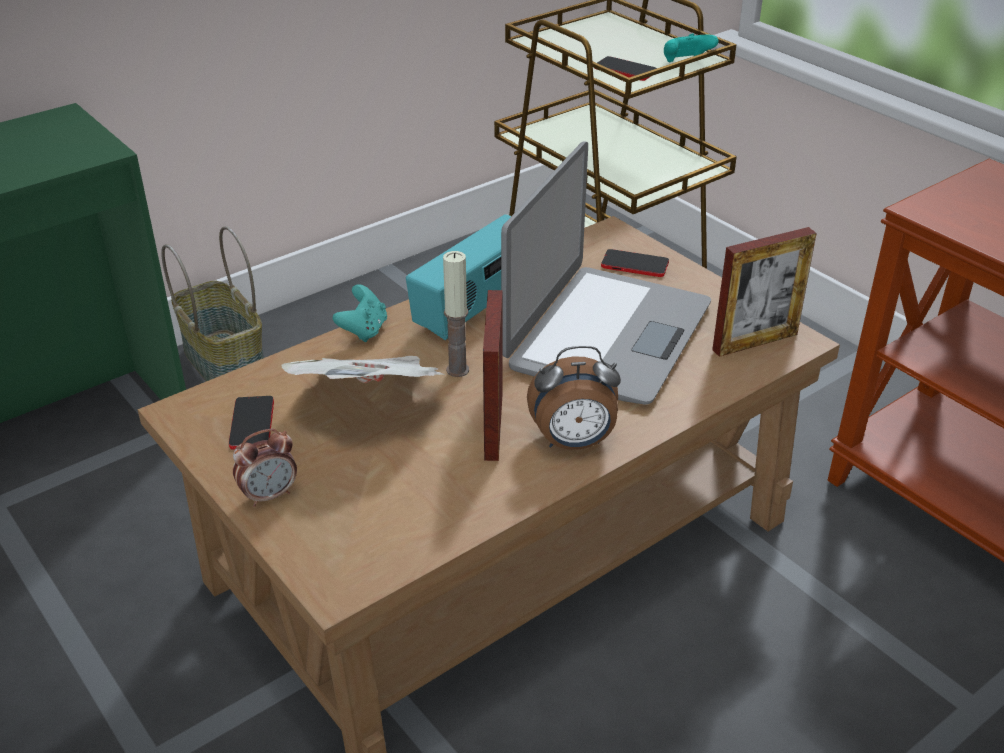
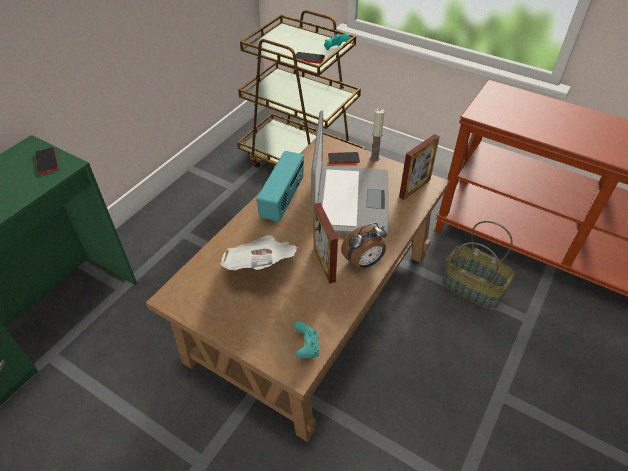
camera: 20 degrees left, 10 degrees up
basket [161,226,264,381] -> basket moved to [442,221,515,310]
phone [229,396,274,450] -> phone moved to [35,147,59,174]
alarm clock [233,429,297,507] -> none
turquoise game controller [332,284,387,342] -> turquoise game controller moved to [293,321,320,358]
candle [443,251,469,377] -> candle moved to [370,108,385,161]

